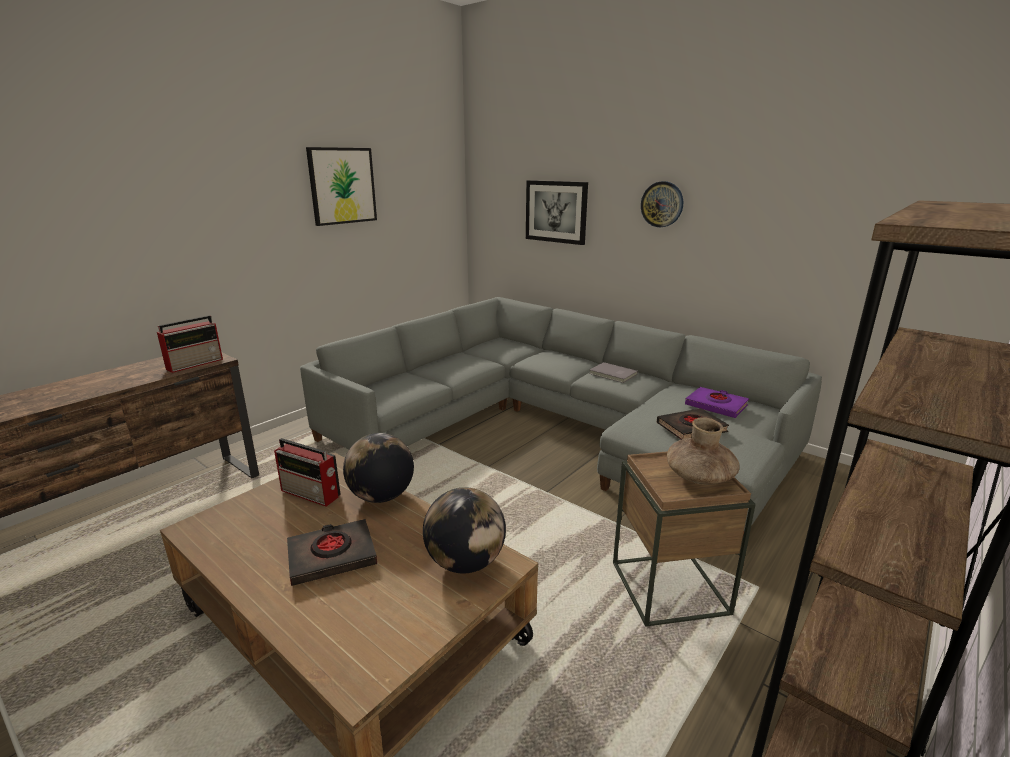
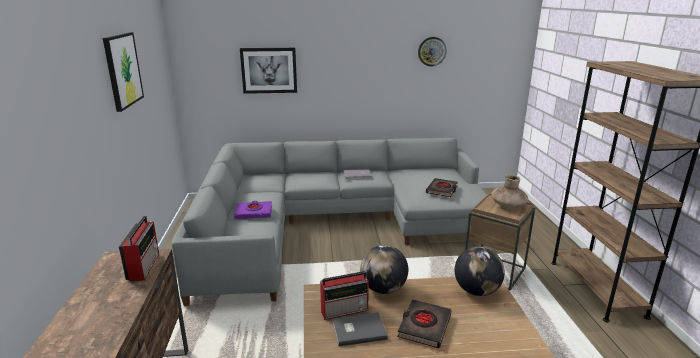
camera: 45 degrees left, 0 degrees up
wall clock [641,181,683,227] -> wall clock moved to [418,37,447,66]
purple book [685,387,749,418] -> purple book moved to [234,201,272,219]
none -> grey book [333,312,388,346]

